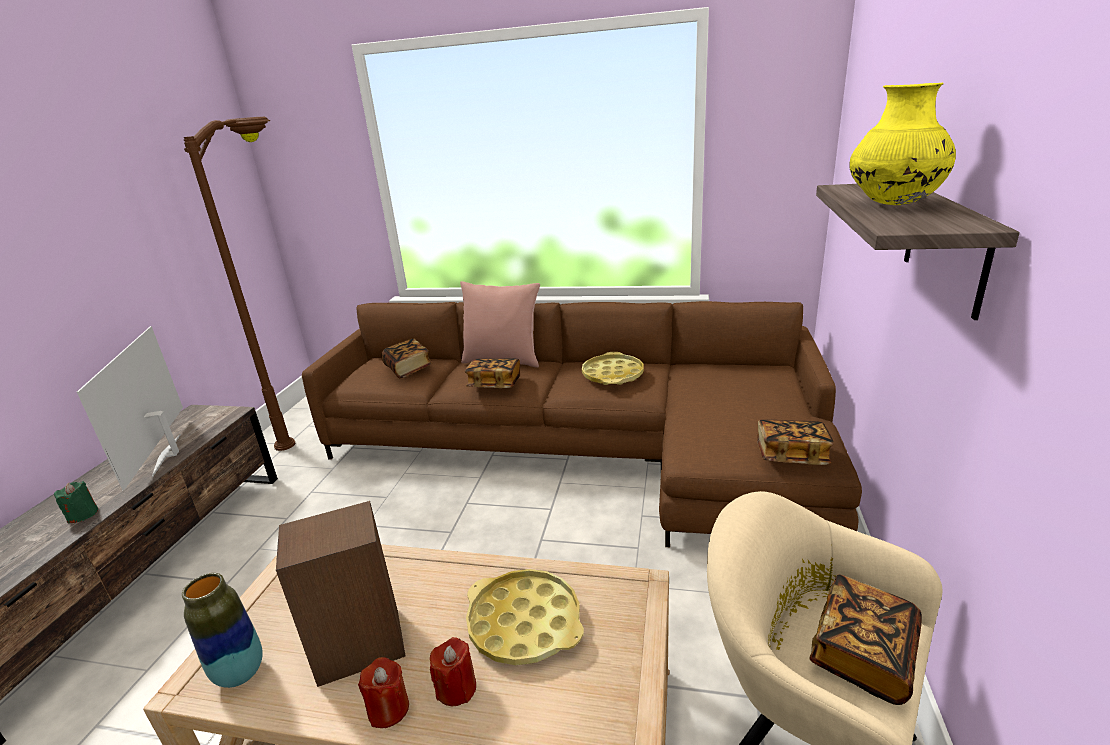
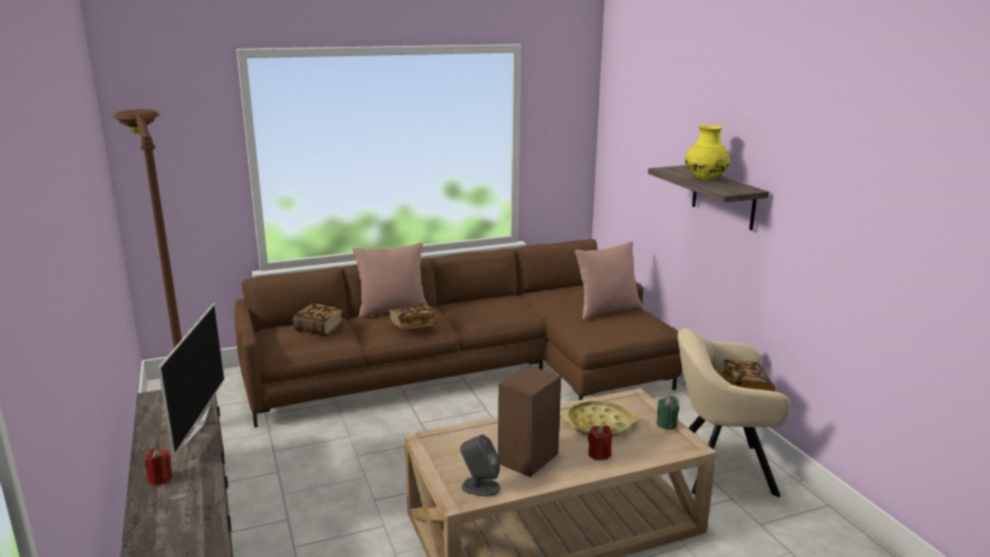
camera: 35 degrees left, 5 degrees down
green candle [54,481,98,523] -> green candle moved to [657,396,679,430]
television [77,326,183,490] -> television turned 135 degrees counterclockwise [158,303,225,456]
vase [182,573,263,688] -> grey speaker [460,434,500,496]
red candle [358,657,409,728] -> red candle moved to [144,448,173,486]
yellow tray [582,352,644,385] -> none
book [757,420,834,465] -> none
none -> pink pillow [575,241,642,320]

